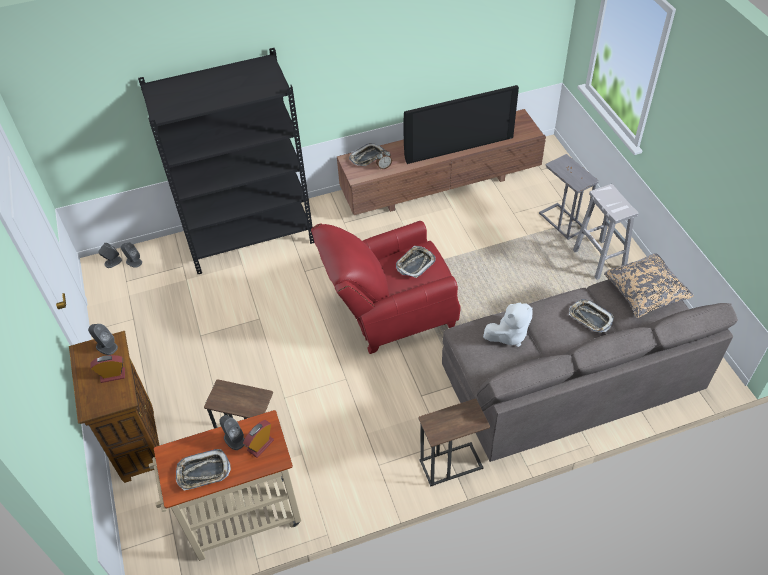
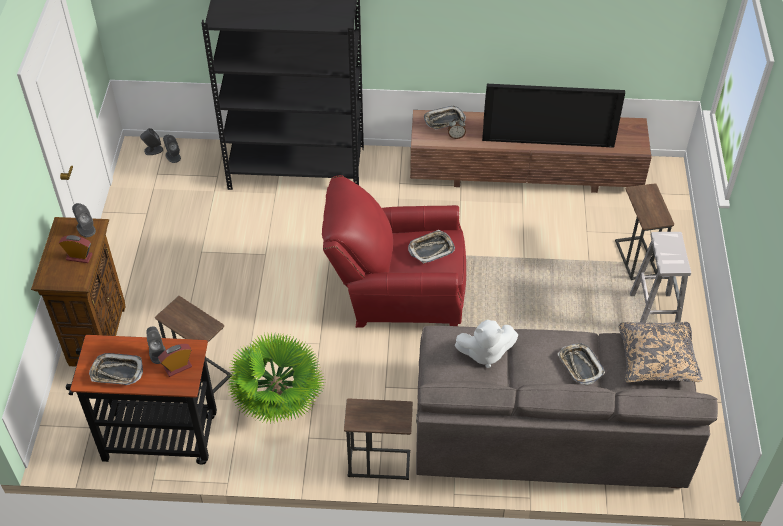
camera: 20 degrees right, 0 degrees up
beige cart [149,410,301,561] -> black cart [66,335,217,465]
grey side table [539,154,599,240] -> brown side table [615,183,674,280]
none -> potted plant [228,332,324,423]

